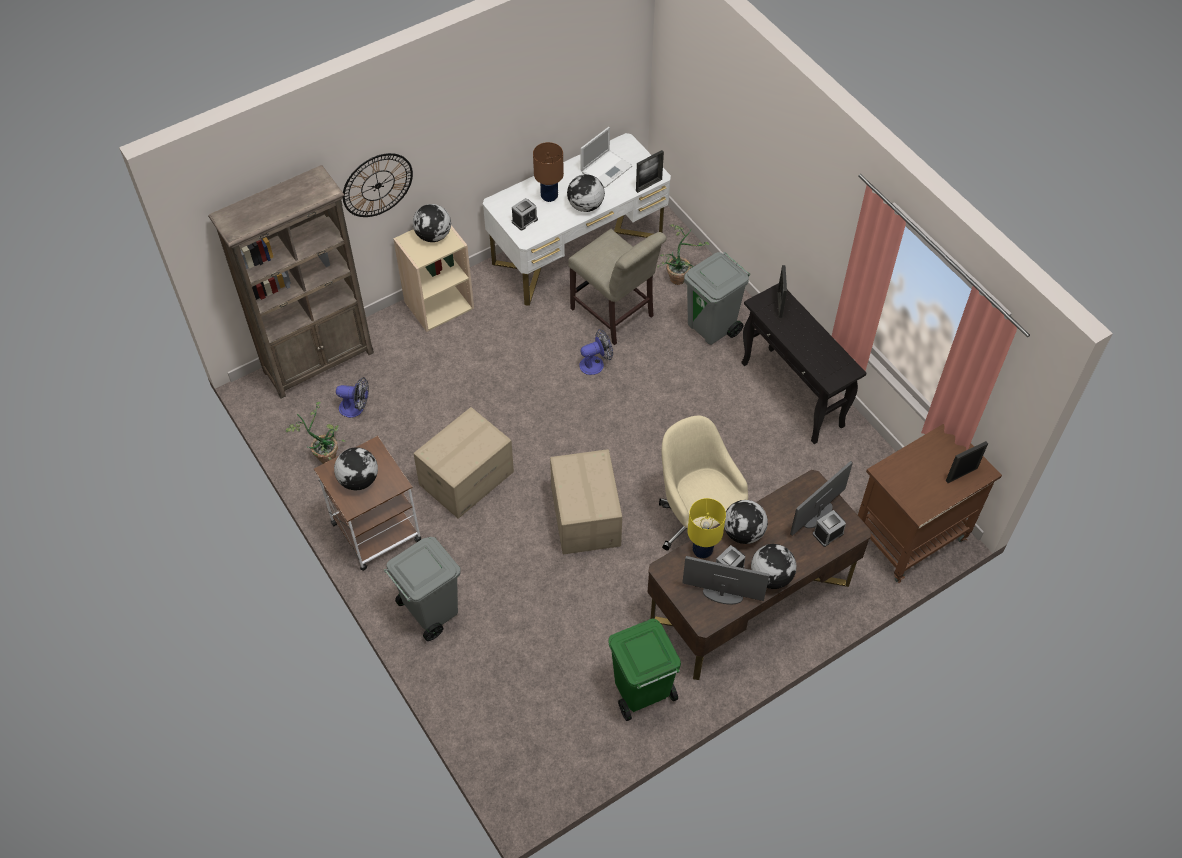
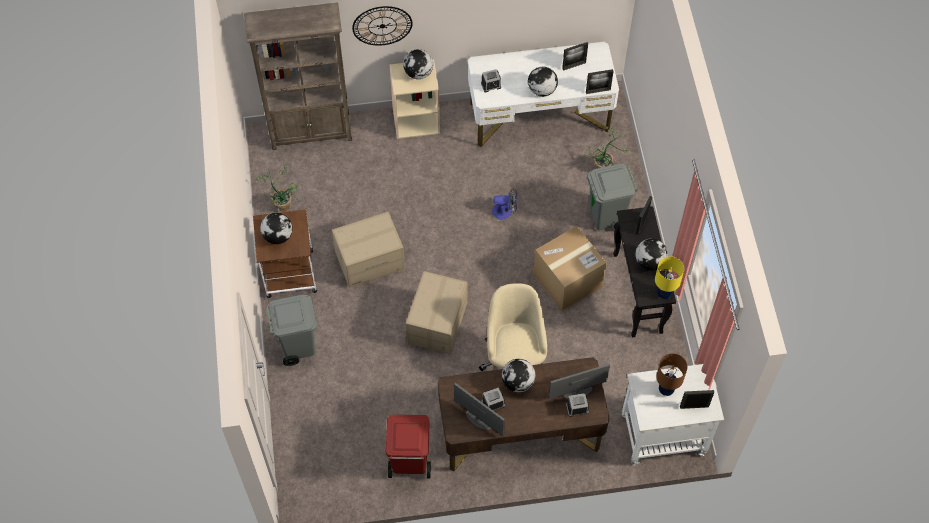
camera: 25 degrees right, 5 degrees up
fan [336,377,369,418] -> none
brown table lamp [533,142,564,202] -> brown table lamp moved to [656,353,687,396]
beige chair [568,229,667,345] -> none
laptop [580,127,633,188] -> picture frame [562,42,588,71]
green trash can [608,619,681,721] -> red trash can [386,415,431,478]
yellow table lamp [688,498,726,558] -> yellow table lamp moved to [655,256,684,299]
globe [751,544,797,589] -> globe moved to [635,238,668,271]
brown cart [858,424,1002,583] -> white cart [622,364,724,466]
none -> cardboard box [533,226,607,311]

